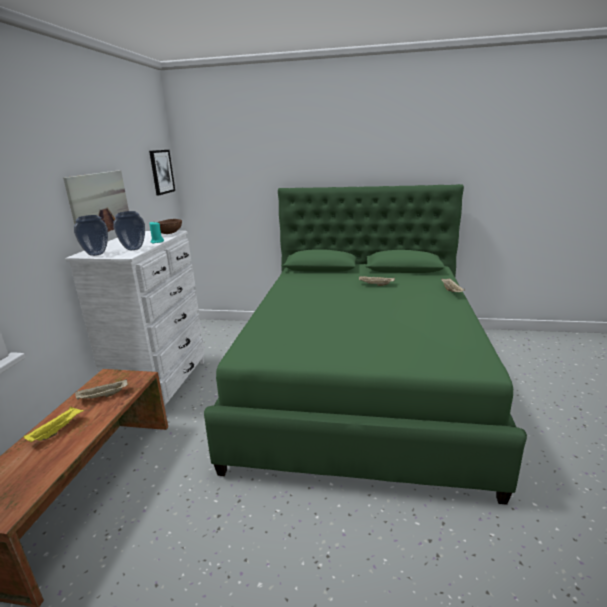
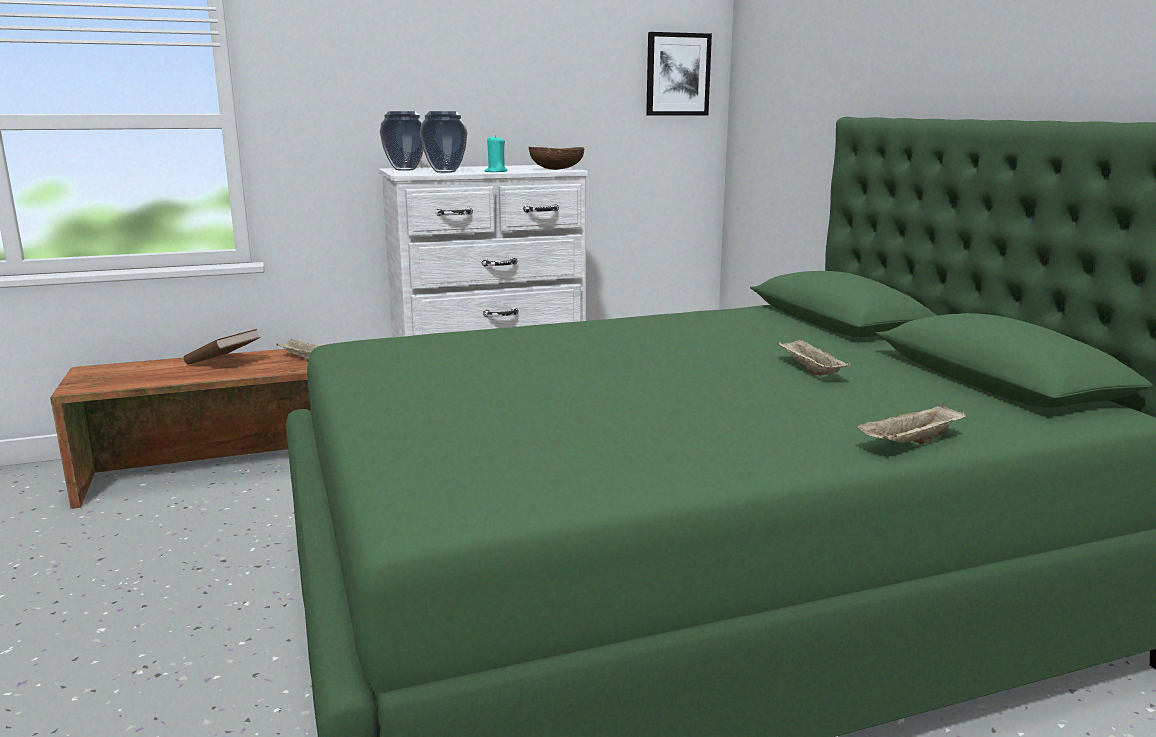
camera: 60 degrees right, 5 degrees down
yellow tray [24,407,84,442] -> brown book [184,329,261,365]
picture [63,170,129,232] -> none

